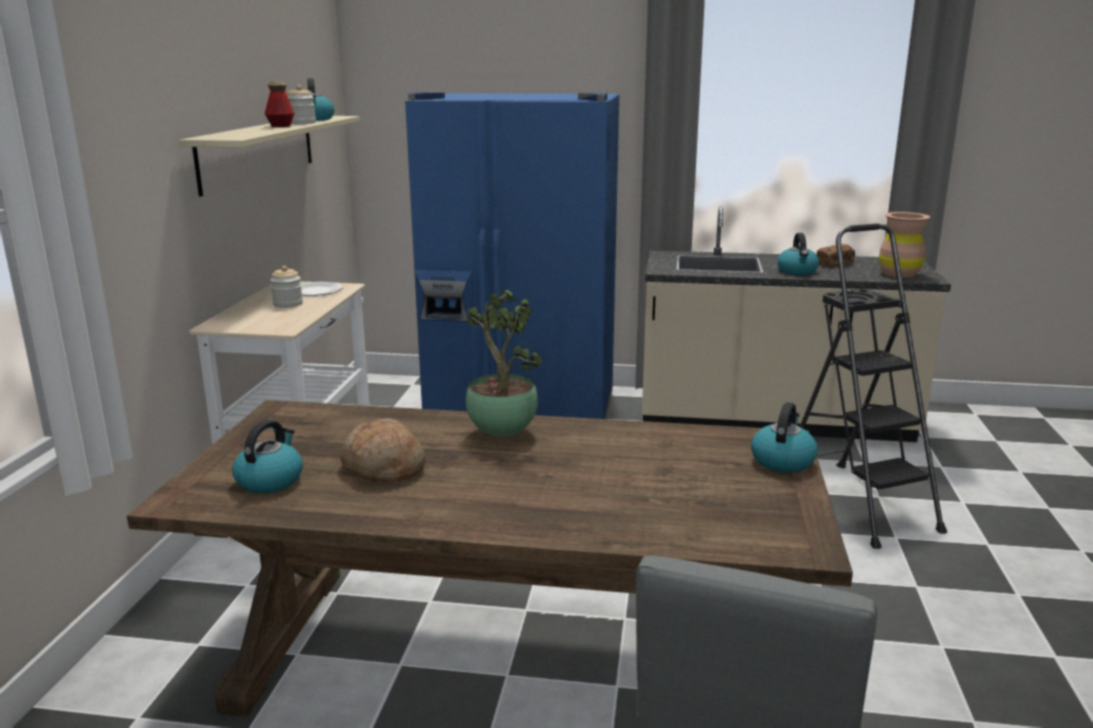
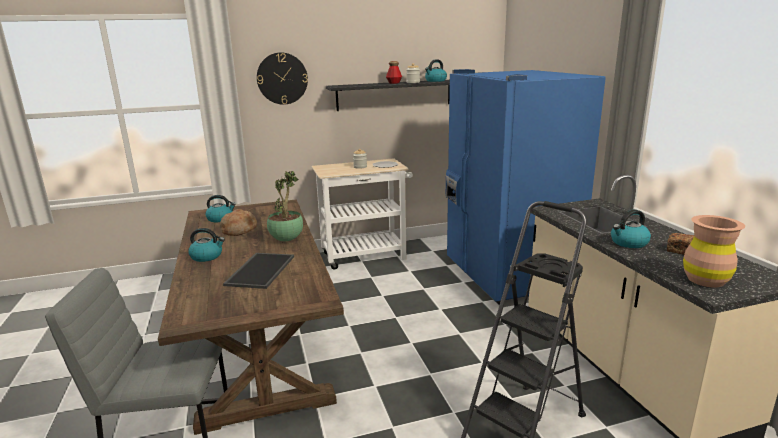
camera: 65 degrees right, 0 degrees up
beige shelf [180,116,360,196] -> black shelf [326,80,450,111]
kettle [751,402,818,473] -> kettle moved to [188,228,225,262]
none -> tray [223,253,294,289]
none -> wall clock [257,52,308,105]

